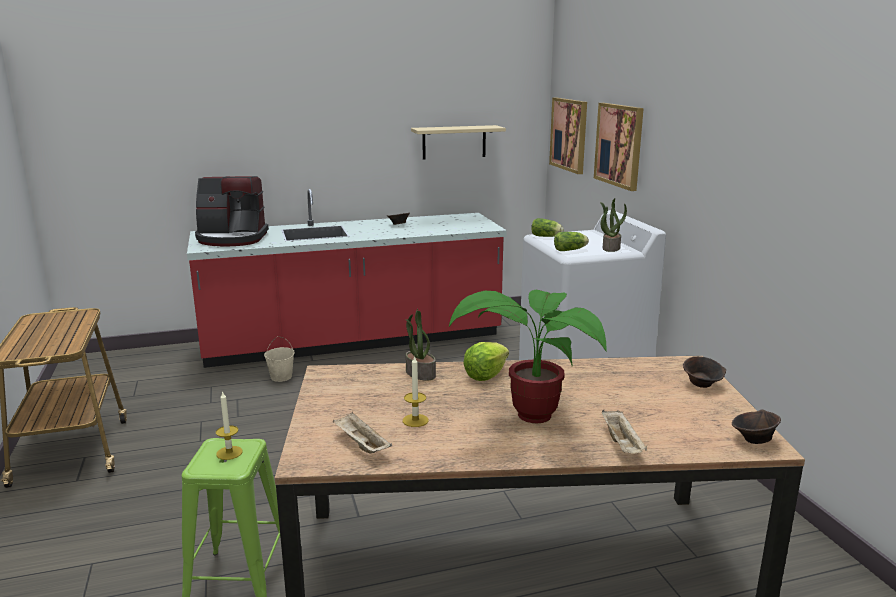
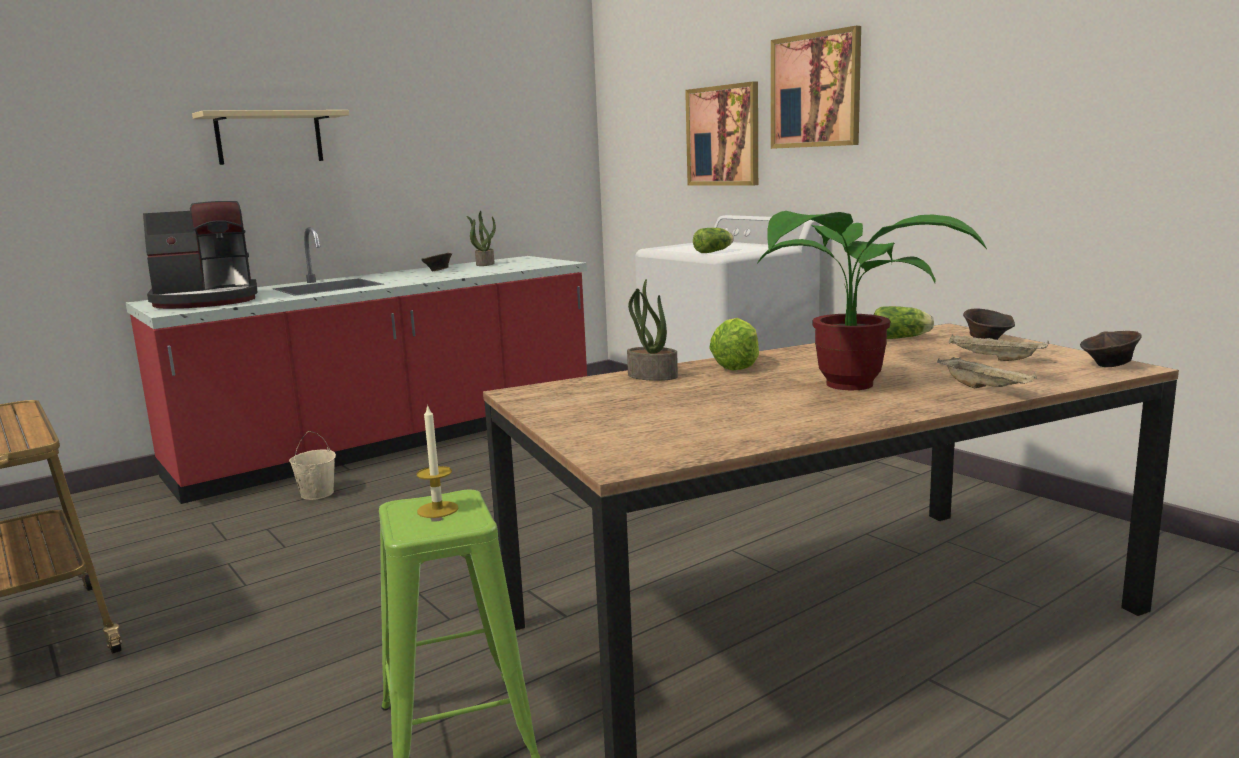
camera: 20 degrees left, 5 degrees down
beige tray [333,412,392,453] -> beige tray moved to [949,335,1049,361]
candle [403,355,429,427] -> none
beige shelf [411,125,506,160] -> beige shelf moved to [192,110,349,165]
lettuce [531,218,564,237] -> lettuce moved to [874,306,934,339]
picture [549,98,587,174] -> picture moved to [771,26,861,149]
potted plant [600,198,627,252] -> potted plant moved to [466,211,496,266]

